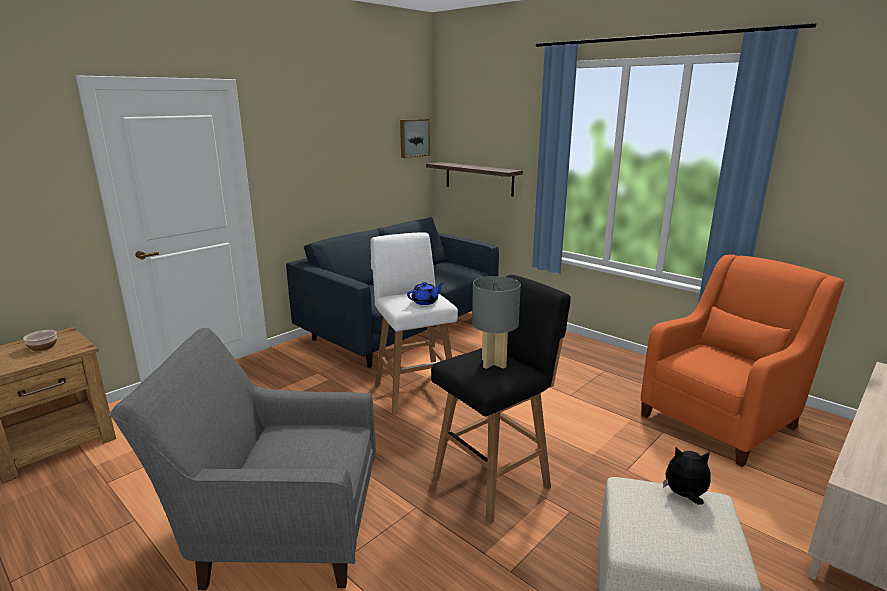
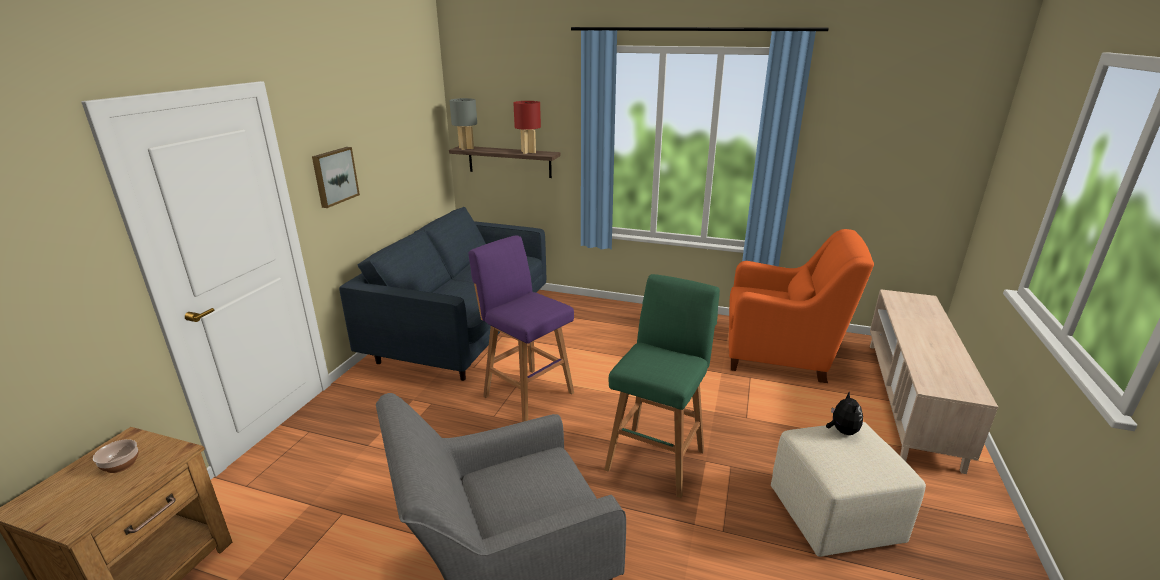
camera: 25 degrees left, 5 degrees up
white stool [370,232,459,415] -> purple stool [469,235,574,422]
picture [400,119,430,158] -> picture moved to [312,147,360,208]
blue teapot [407,282,443,305] -> none
black stool [431,275,571,524] -> green stool [604,274,720,498]
grey table lamp [472,276,521,369] -> grey table lamp moved to [449,98,477,150]
orange armchair [641,254,844,467] -> orange armchair turned 75 degrees clockwise [729,229,874,383]
plush toy [663,447,711,505] -> plush toy turned 105 degrees clockwise [826,391,863,435]
none -> red table lamp [514,101,541,154]

